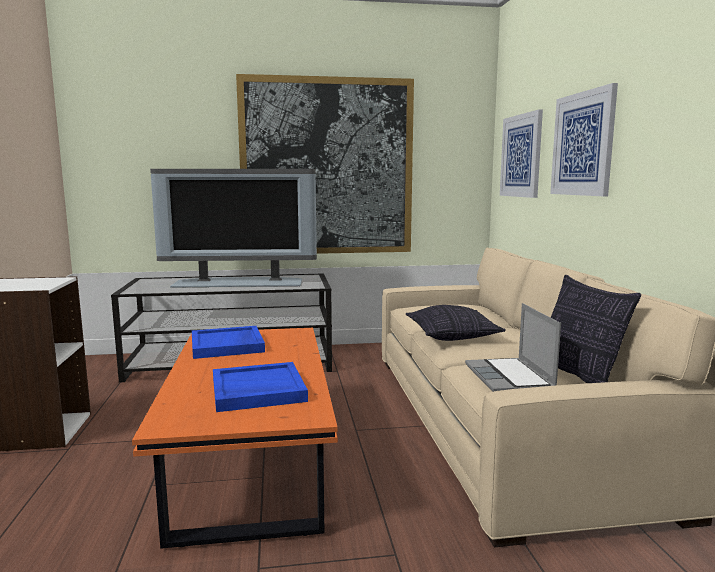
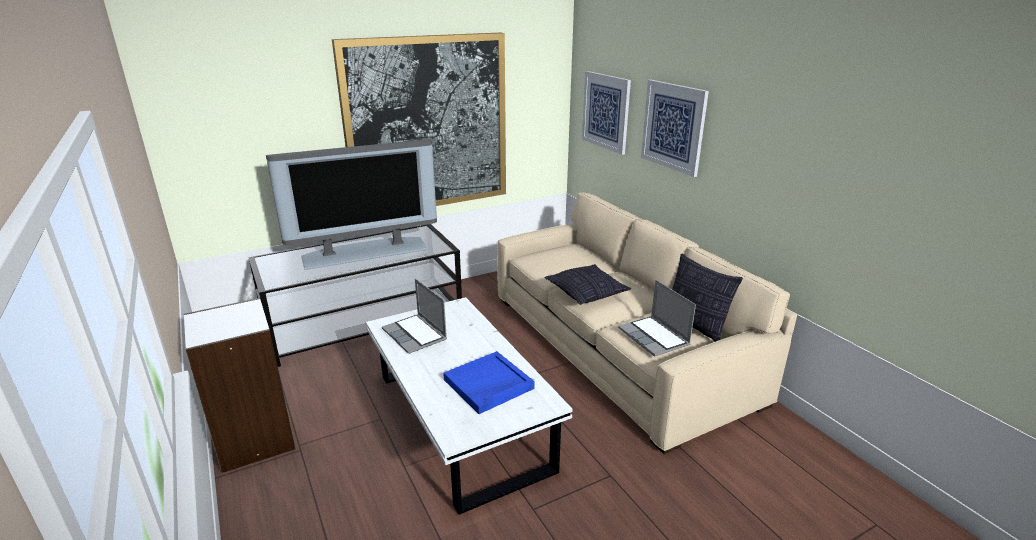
camera: 20 degrees left, 15 degrees up
orange coffee table [132,328,338,549] -> white coffee table [366,297,573,515]
blue tray [192,326,265,359] -> laptop [382,279,447,354]

